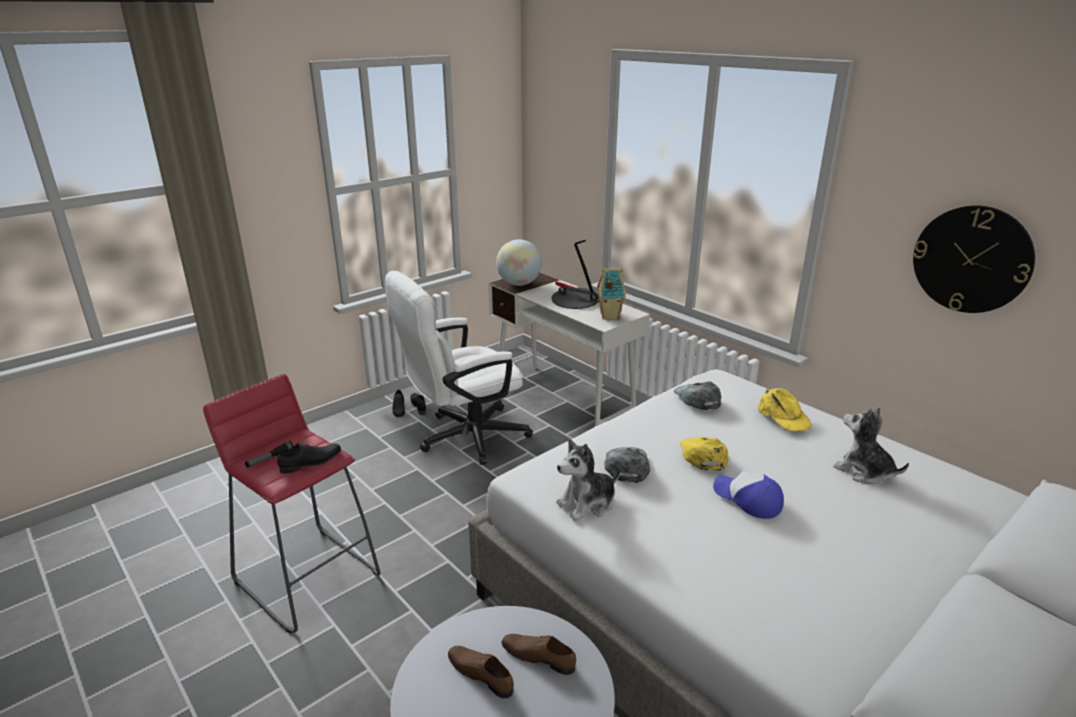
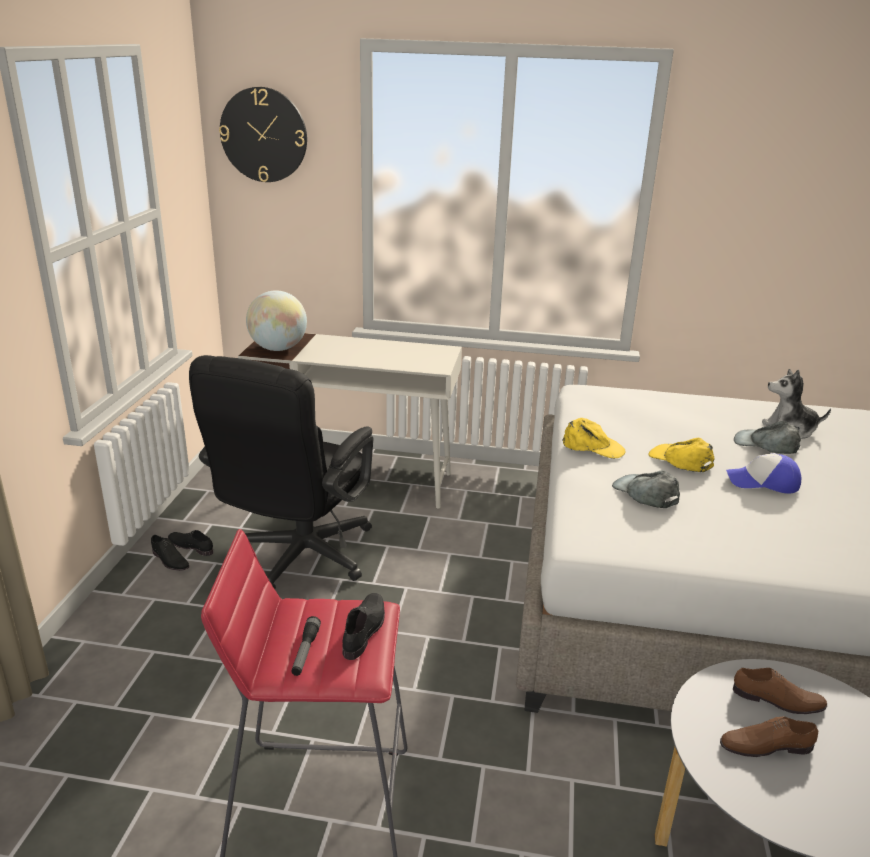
camera: 40 degrees left, 0 degrees up
white office chair [385,271,533,465] -> black office chair [189,355,373,589]
brown shoe [501,634,576,675] -> brown shoe turned 150 degrees counterclockwise [733,668,827,714]
table lamp [552,240,599,309] -> none
plush toy [556,439,621,521] -> none
toy house [597,268,626,320] -> none
grey cap [674,381,721,410] -> grey cap moved to [734,421,801,454]
yellow cap [758,388,812,431] -> yellow cap moved to [562,418,625,459]
wall clock [913,205,1035,313] -> wall clock moved to [219,87,307,182]

